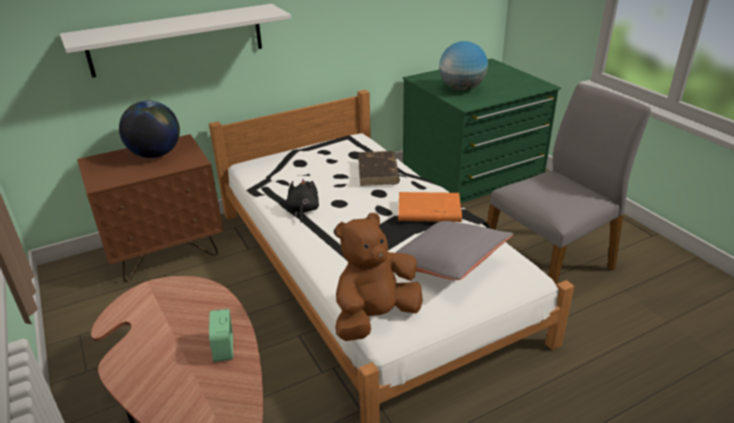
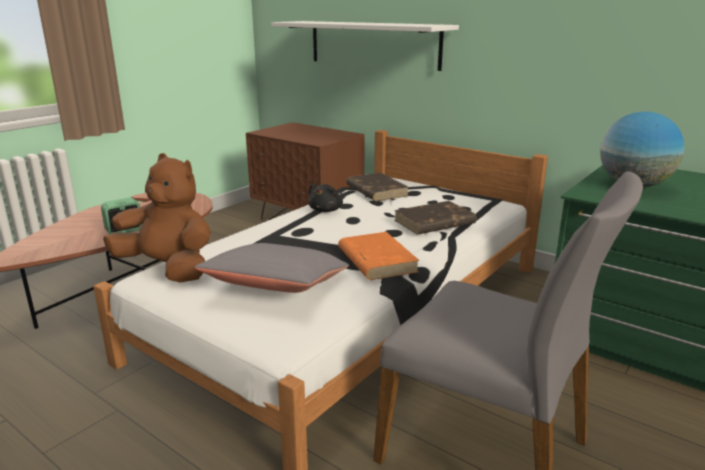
camera: 65 degrees right, 10 degrees down
globe [119,101,180,158] -> none
black plush toy [285,179,319,223] -> black plush toy turned 135 degrees clockwise [308,183,343,212]
none -> brown book [346,173,409,201]

